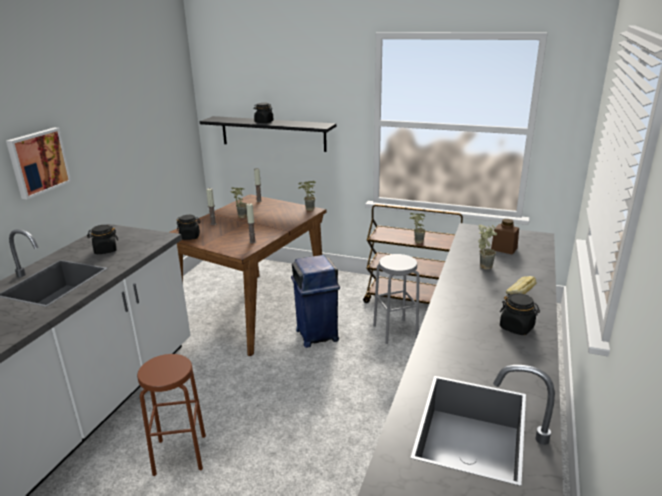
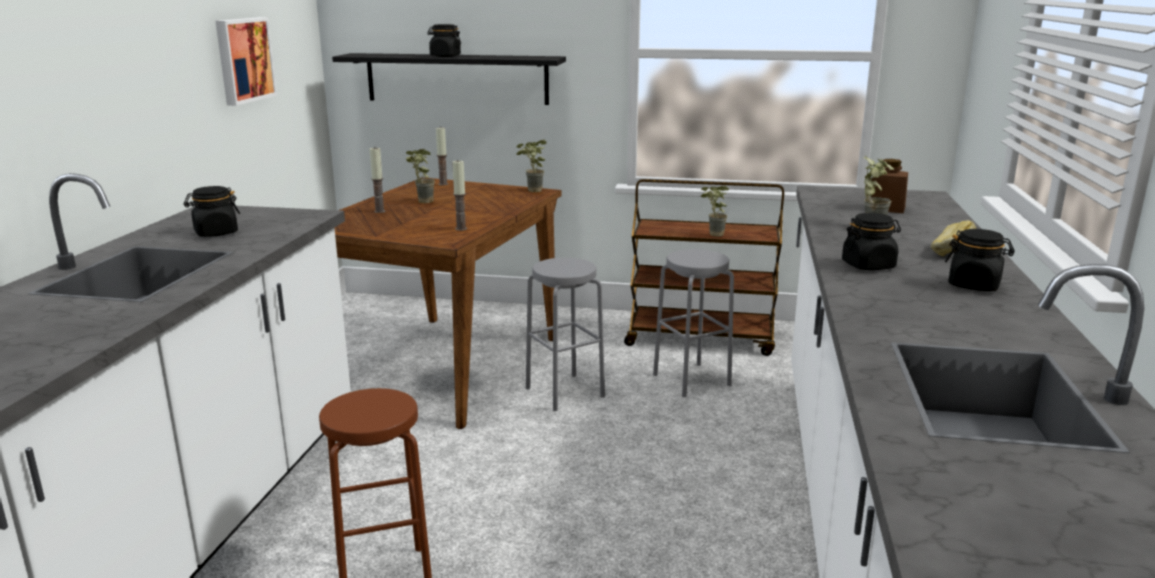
camera: 10 degrees left, 5 degrees down
picture [6,128,72,199] -> picture moved to [215,17,277,106]
black jar [176,215,201,240] -> black jar moved to [842,213,901,270]
blue trash can [291,255,340,348] -> grey stool [526,258,605,411]

